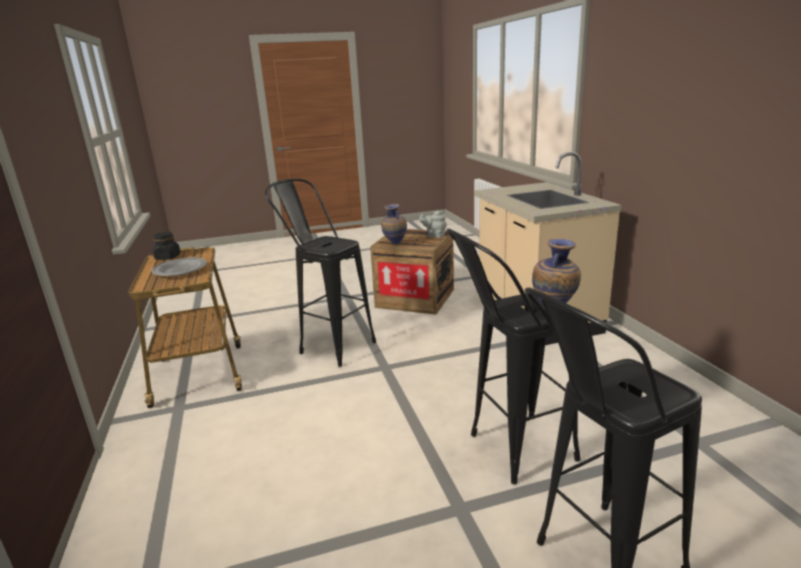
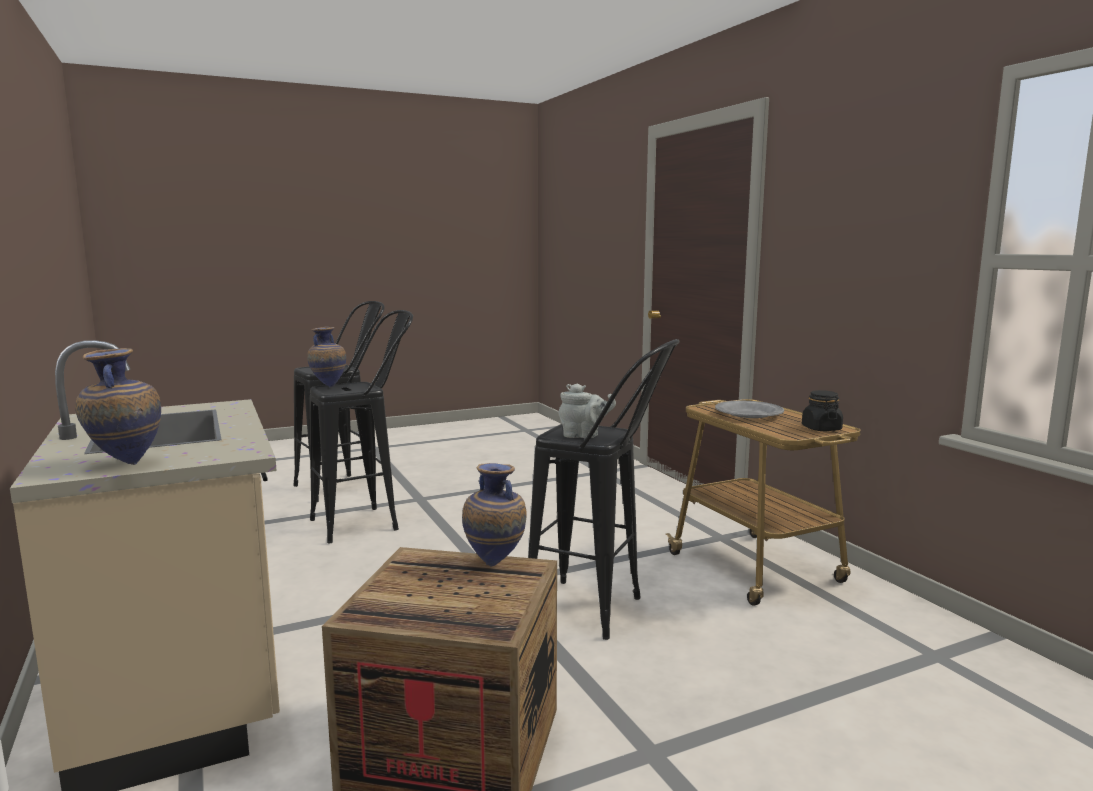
camera: 170 degrees right, 10 degrees down
grey teapot [419,211,447,238] -> grey teapot moved to [559,384,616,438]
none -> vase [75,348,161,465]

